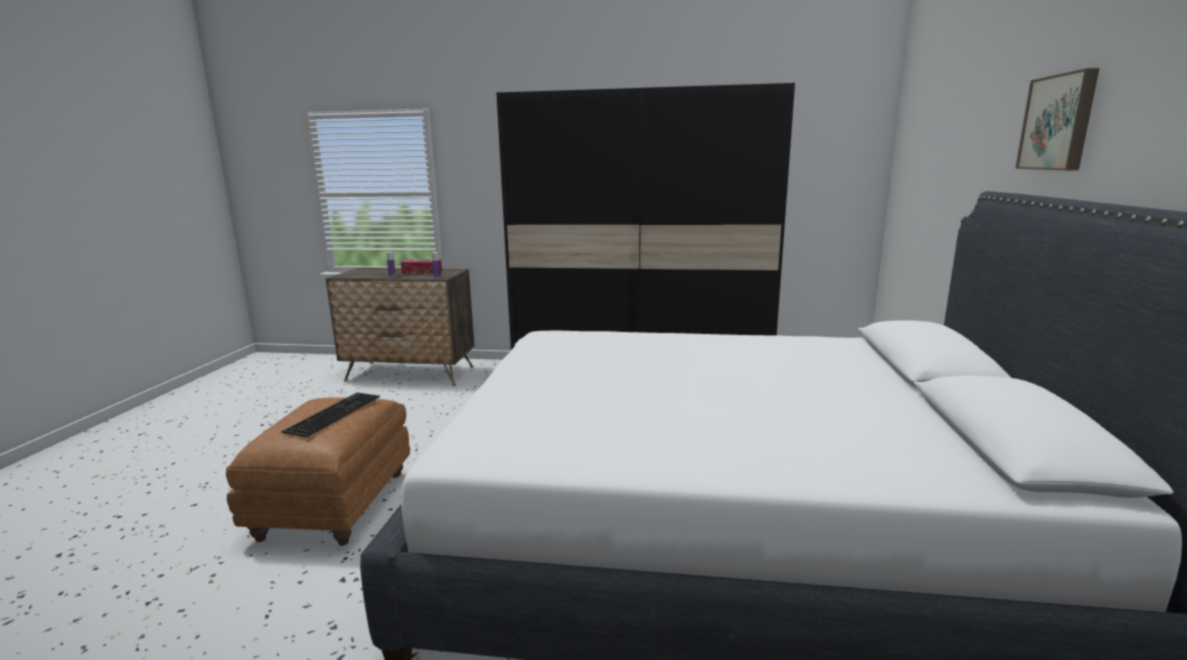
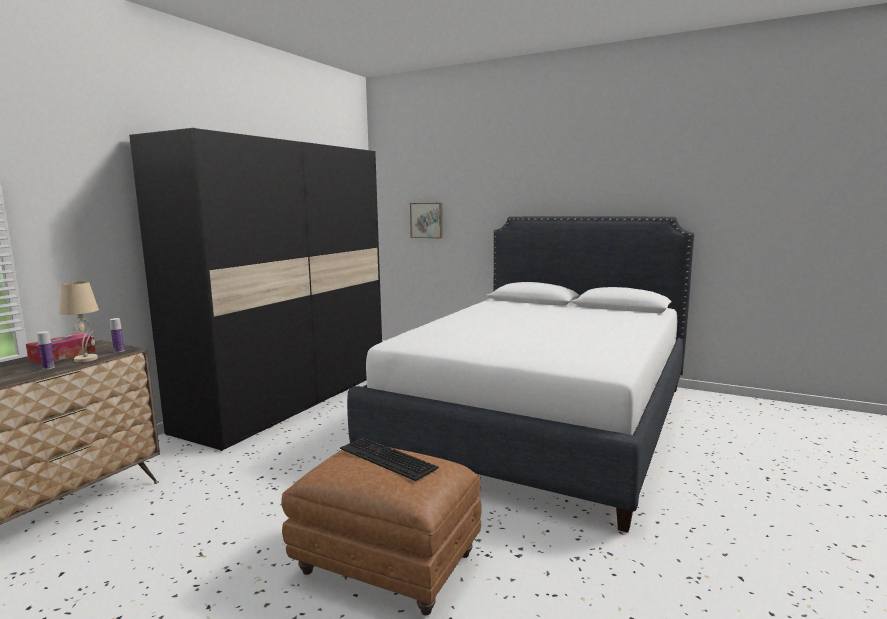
camera: 70 degrees left, 5 degrees down
picture [1015,68,1099,170] -> picture moved to [410,203,443,238]
none -> beige table lamp [59,281,99,362]

